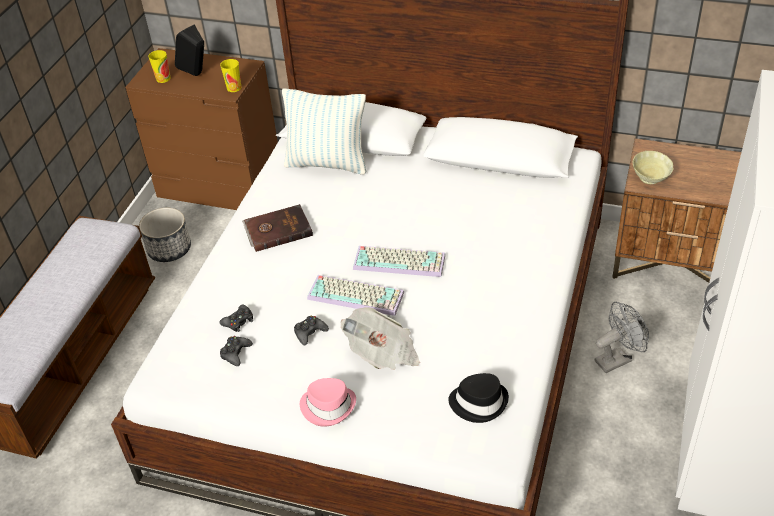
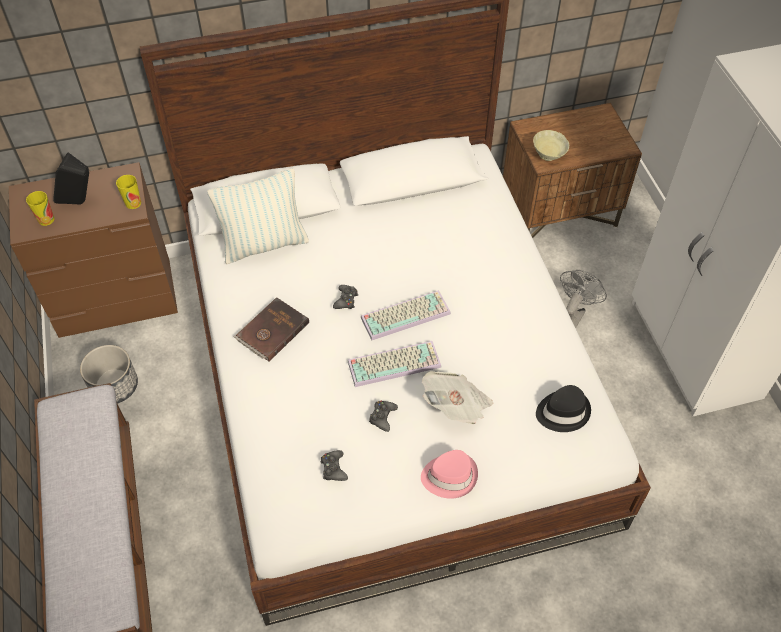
camera: 35 degrees left, 10 degrees up
black game controller [219,304,253,332] -> black game controller moved to [333,285,358,309]

